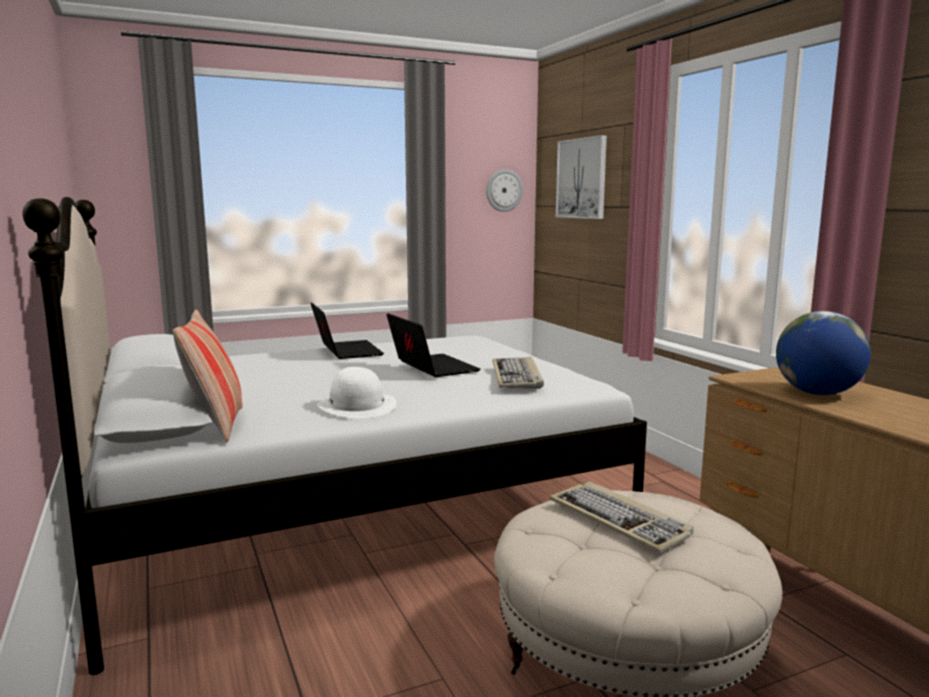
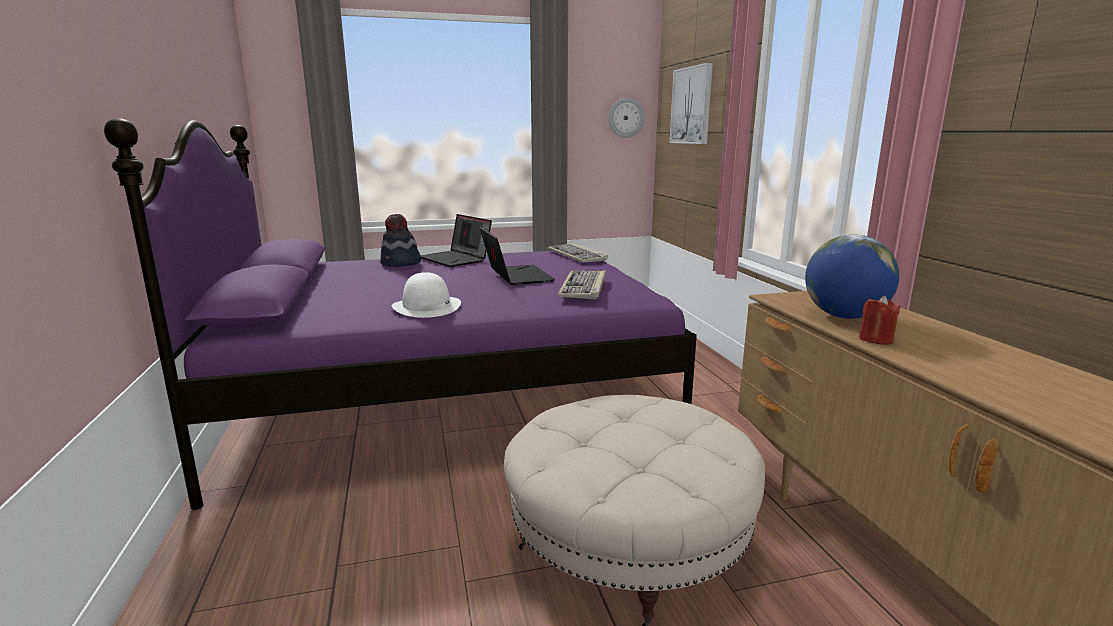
camera: 10 degrees right, 5 degrees up
white bed [23,197,647,675] -> purple bed [104,118,697,510]
pillow [173,309,243,443] -> none
laptop [310,302,384,359] -> laptop turned 150 degrees clockwise [421,214,492,267]
keyboard [550,481,694,553] -> keyboard moved to [547,243,608,263]
none -> hat [380,214,421,267]
none -> red candle [859,296,901,345]

